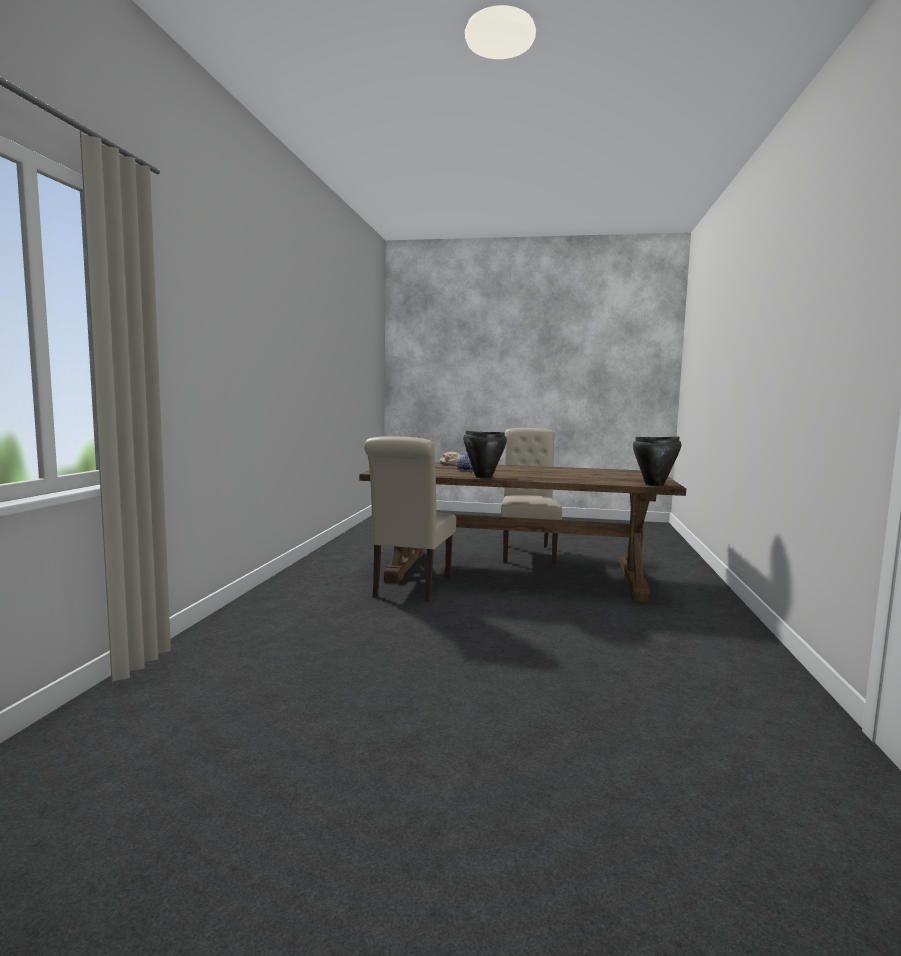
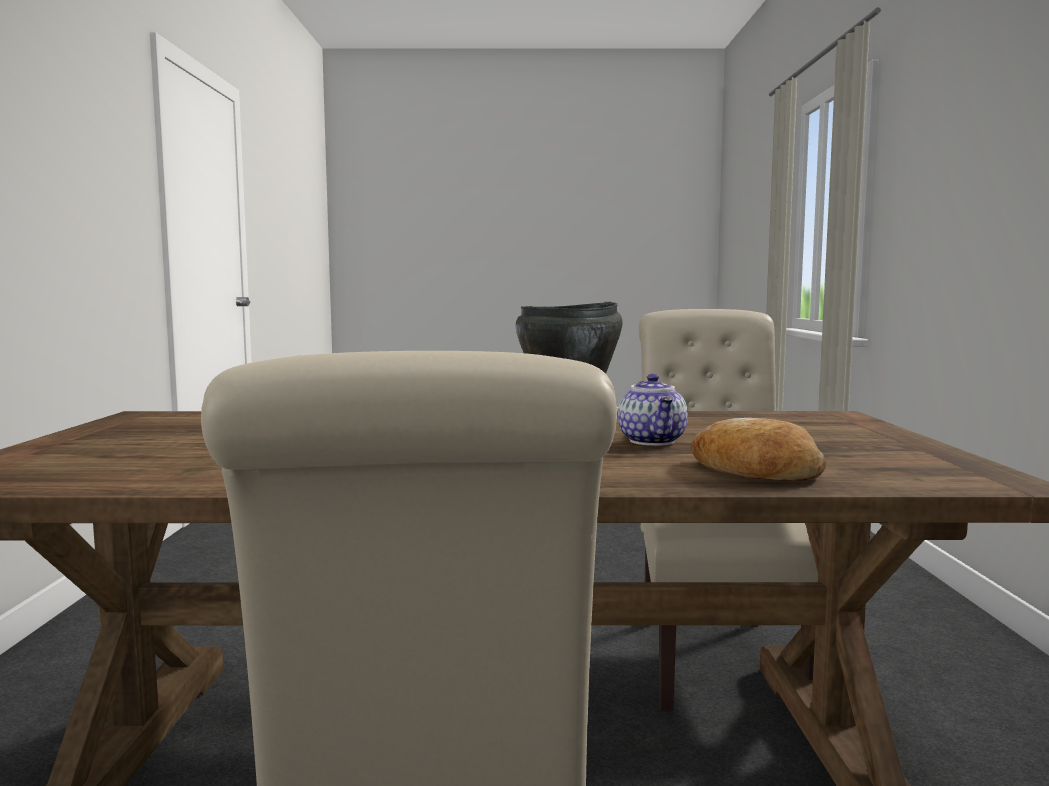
camera: 170 degrees right, 0 degrees up
black cooking pot [633,436,681,486] -> none

